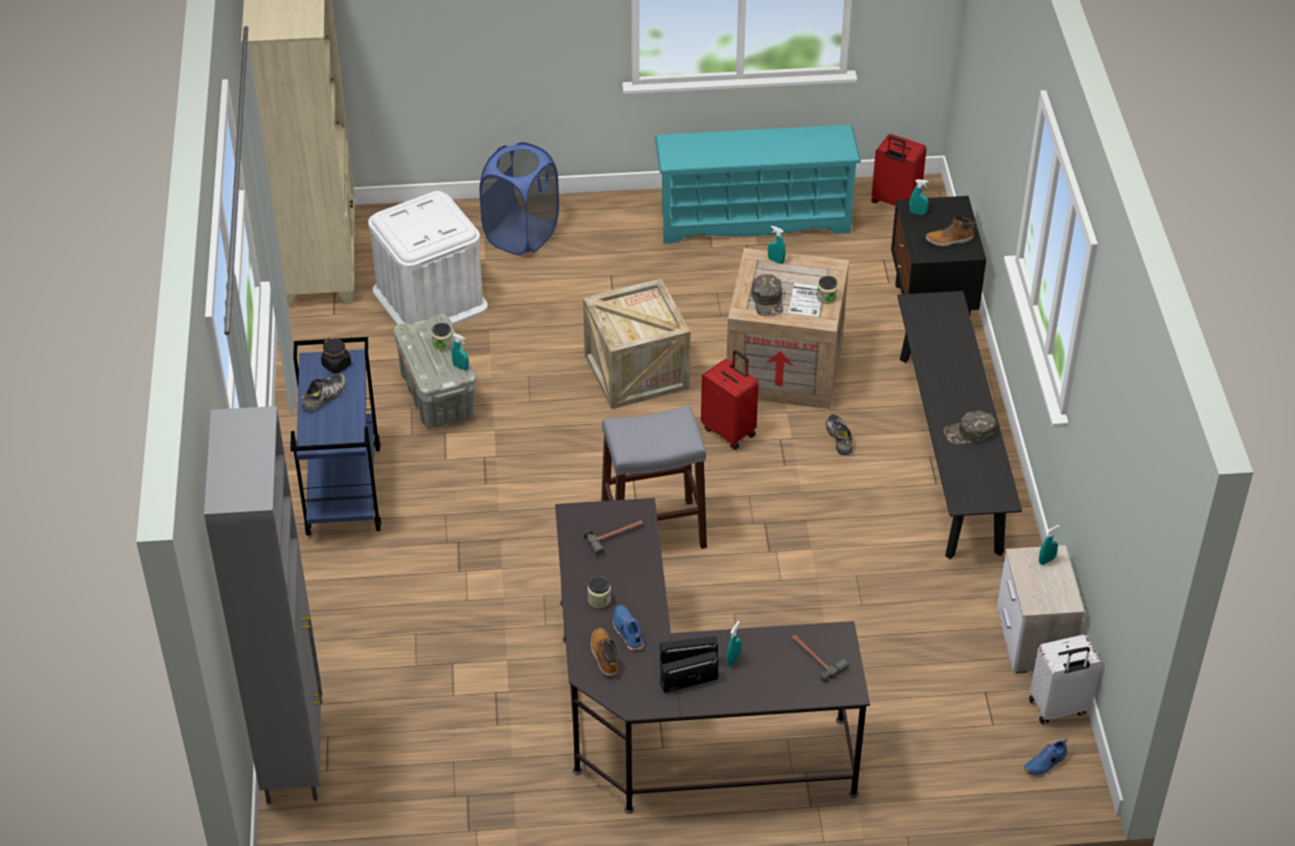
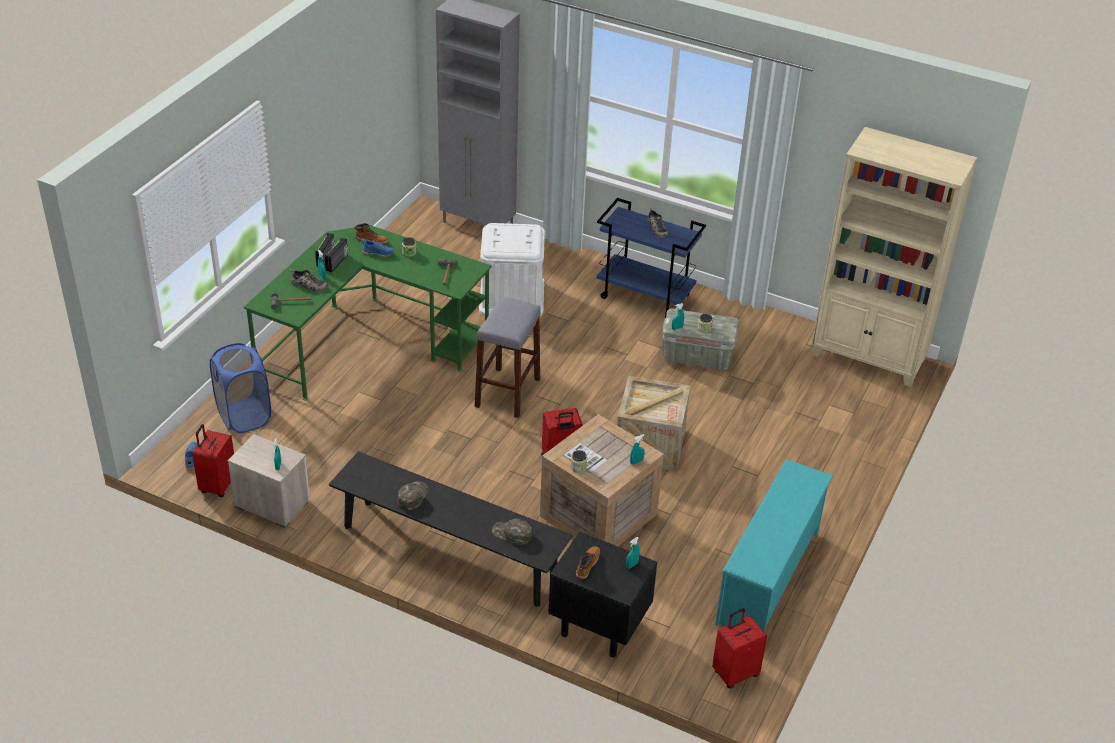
camera: 120 degrees right, 5 degrees down
black jar [321,338,351,374] -> none
white storage box [368,191,488,326] -> white storage box moved to [479,223,545,316]
blue laundry basket [480,142,559,255] -> blue laundry basket moved to [210,343,271,433]
black desk [555,498,870,814] -> green desk [244,225,492,400]
green cap [752,274,783,316] -> green cap moved to [492,519,532,545]
shoe [826,413,853,455] -> shoe moved to [289,269,328,292]
white suitcase [1029,634,1102,724] -> red suitcase [192,424,234,497]

